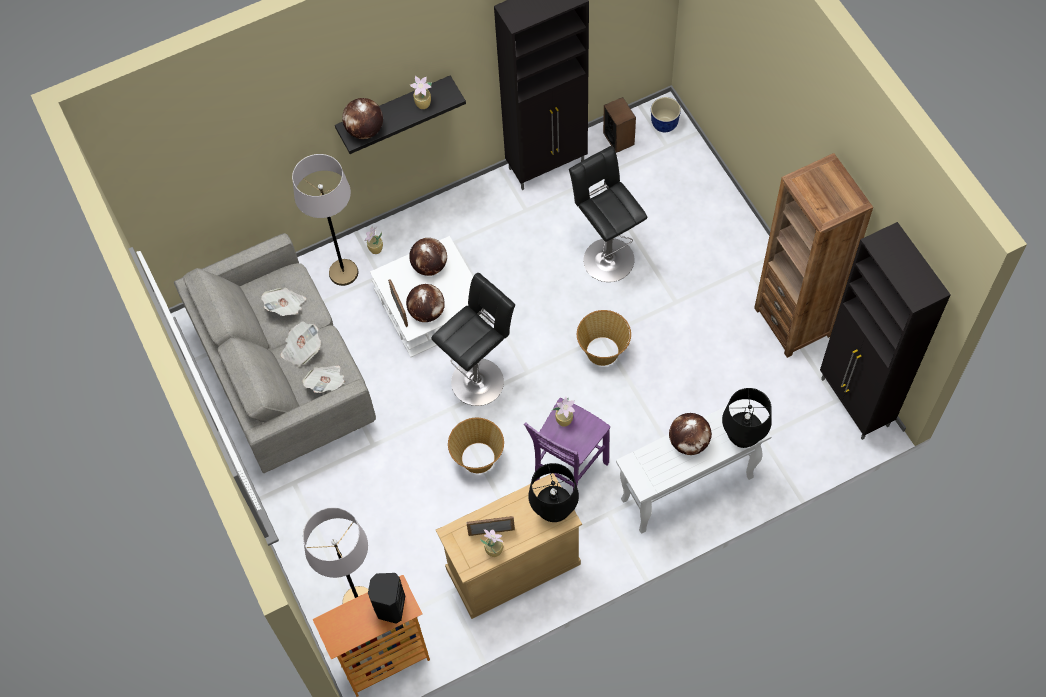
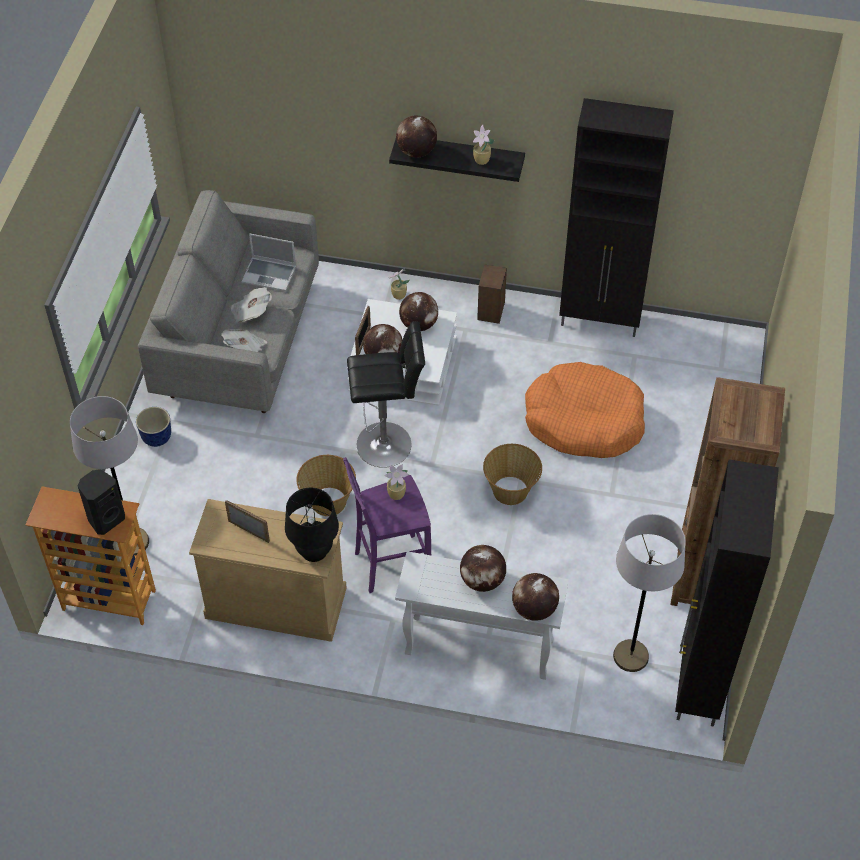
camera: 35 degrees right, 10 degrees down
newspaper [261,287,306,316] -> laptop [242,233,296,291]
grey floor lamp [292,154,358,286] -> grey floor lamp moved to [613,514,686,672]
potted plant [480,529,503,557] -> none
black stool [569,146,647,282] -> orange dog bed [525,362,645,458]
speaker [603,97,636,153] -> speaker moved to [477,264,507,324]
planter [651,97,681,132] -> planter moved to [136,407,171,447]
black table lamp [722,388,772,448] -> globe [512,573,559,621]

